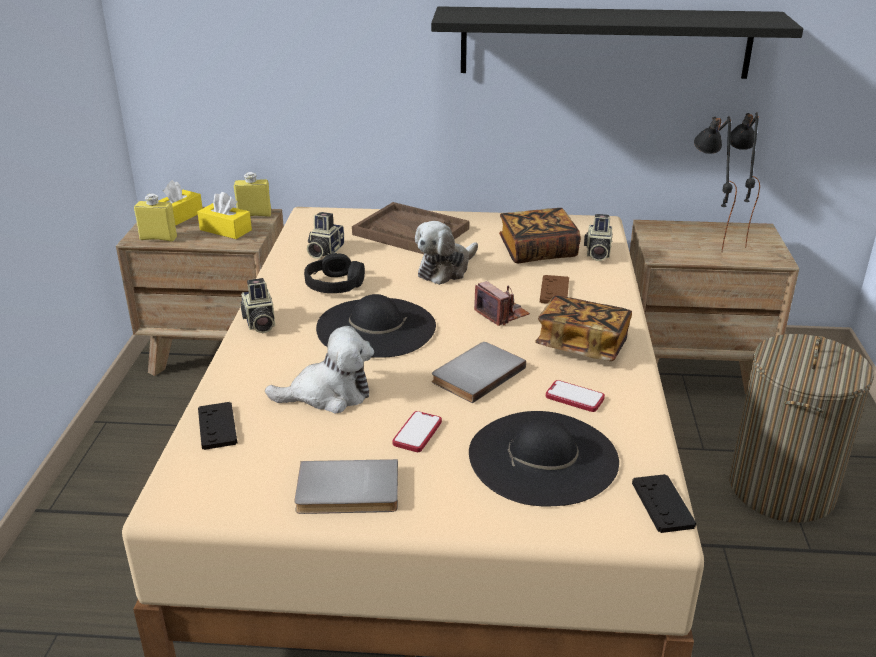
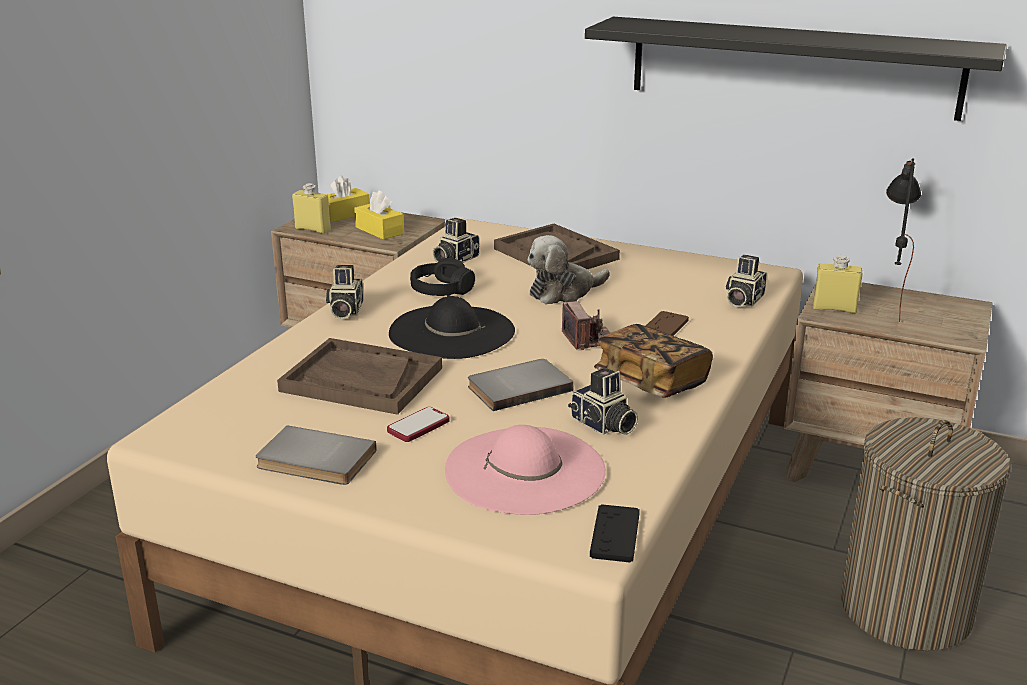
camera: 20 degrees right, 5 degrees down
black game controller [198,402,237,450] -> none
yellow bottle [234,172,271,217] -> yellow bottle moved to [813,255,862,314]
plush toy [265,326,374,414] -> brown tray [277,338,442,415]
black hat [469,411,619,506] -> pink hat [445,425,606,515]
book [499,208,581,263] -> none
phone [546,380,605,412] -> camera [568,368,638,435]
black table lamp [730,112,760,248] -> none

